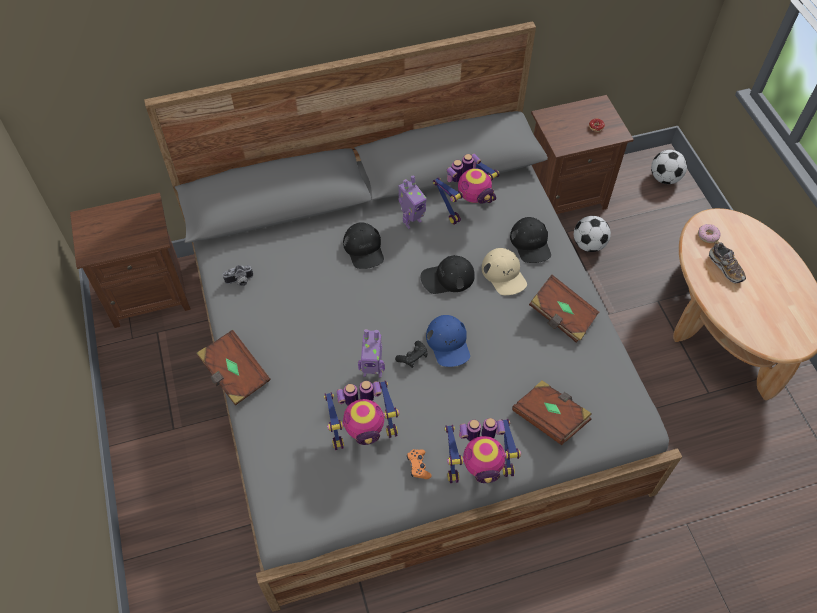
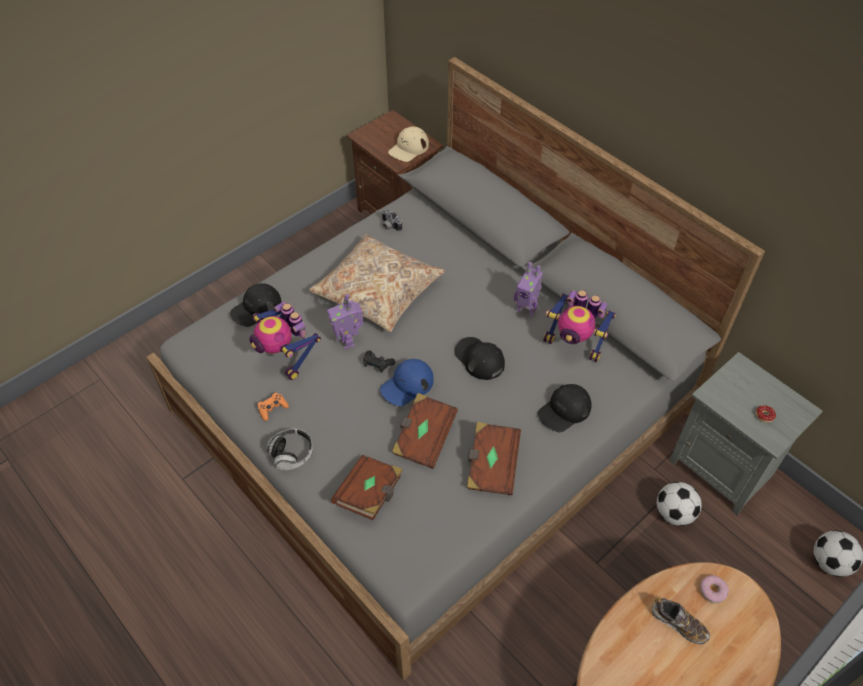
camera: 65 degrees right, 5 degrees down
brown book [197,330,271,405] -> brown book moved to [392,393,458,469]
black cap [343,222,384,269] -> black cap moved to [230,283,281,327]
toy robot [444,418,521,483] -> headphones [267,429,313,471]
beige cap [482,248,527,295] -> beige cap moved to [388,127,429,162]
brown nightstand [531,95,634,214] -> grey nightstand [669,352,823,516]
shoe [709,241,746,283] -> shoe turned 90 degrees counterclockwise [652,598,710,645]
none -> beige pillow [309,234,445,332]

